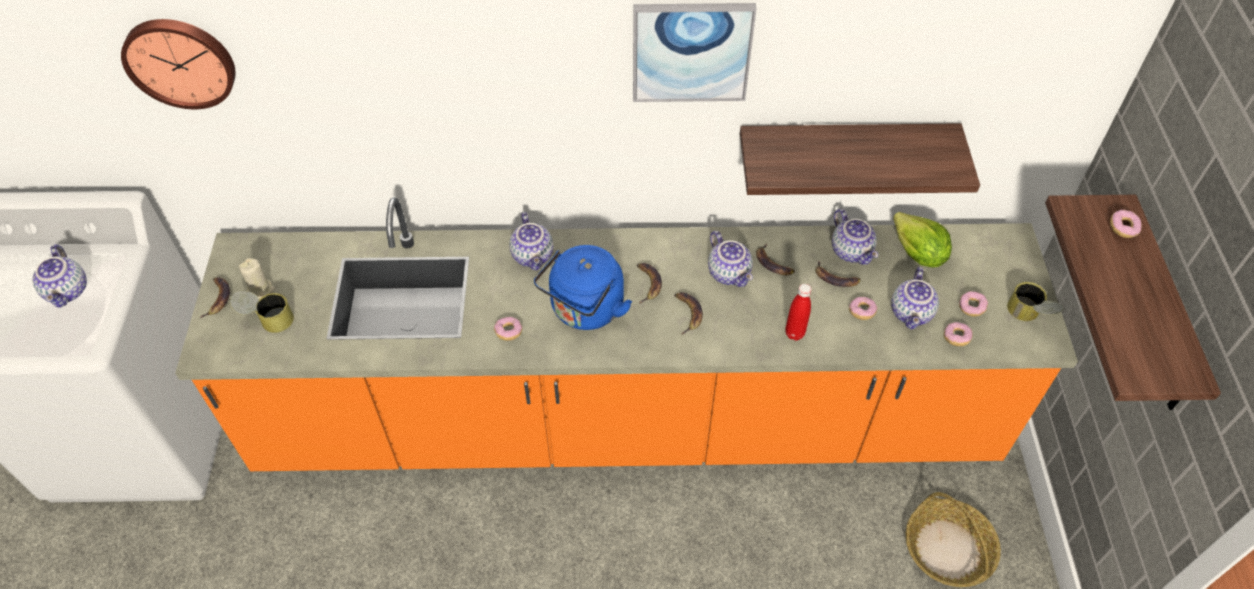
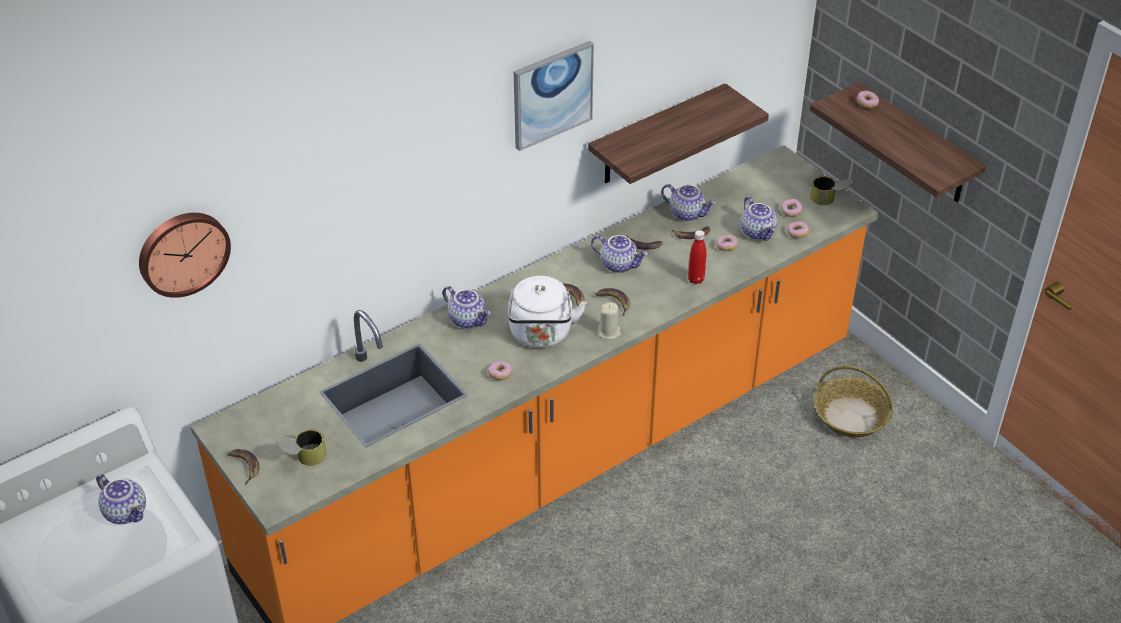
camera: 35 degrees left, 10 degrees down
beige candle [239,258,275,298] -> beige candle moved to [598,302,621,340]
blue kettle [534,245,632,330] -> white kettle [508,276,587,348]
lettuce [893,212,952,267] -> none

